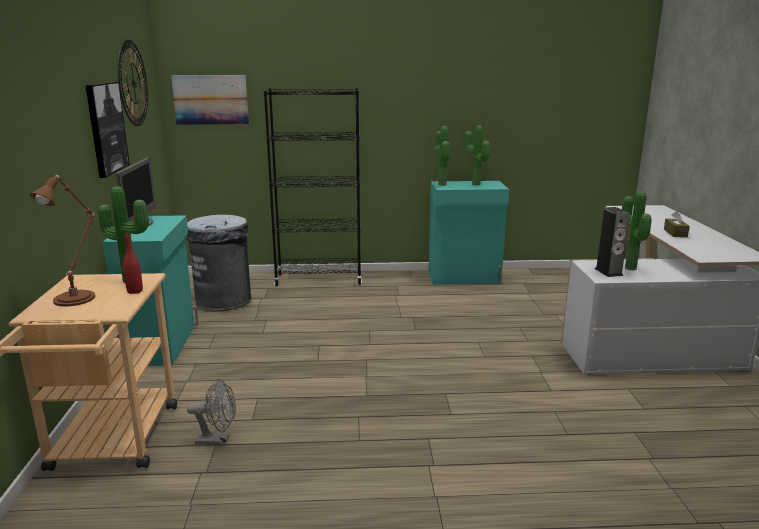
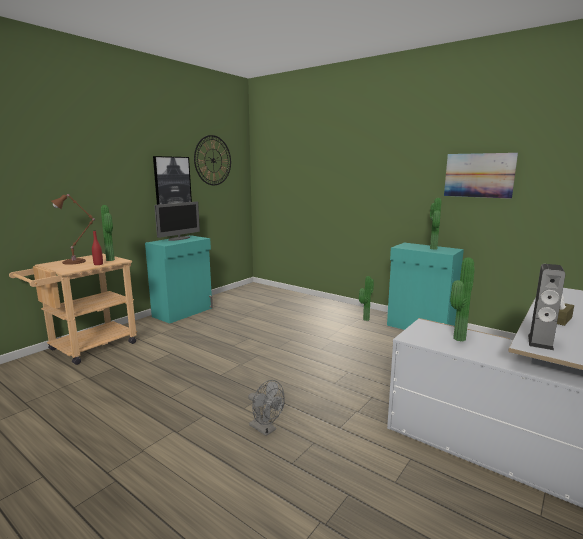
camera: 40 degrees right, 5 degrees down
picture [171,75,249,125] -> picture moved to [444,153,518,199]
grey trash can [187,214,251,312] -> none
grey fan [187,379,236,445] -> grey fan moved to [248,380,285,436]
black bookcase [264,88,362,286] -> none
potted plant [435,126,449,186] -> potted plant moved to [359,276,374,321]
speaker [594,207,630,277] -> speaker moved to [528,264,565,350]

